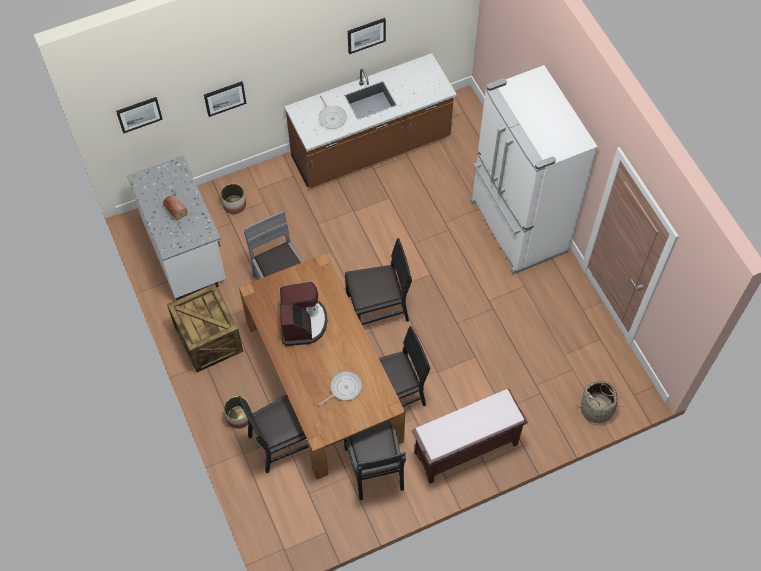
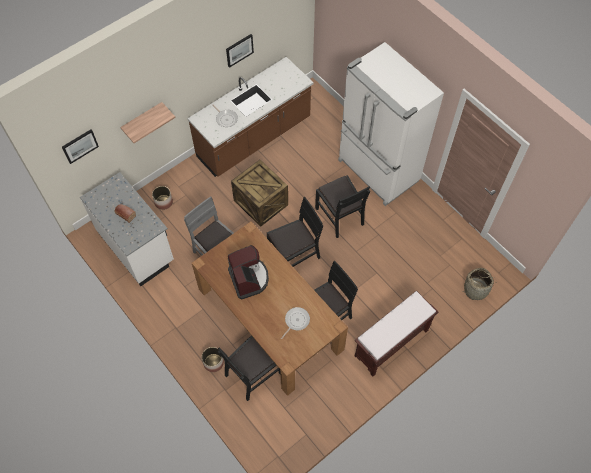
camera: 15 degrees left, 0 degrees up
crate [167,284,243,372] -> crate moved to [231,160,288,227]
picture [204,81,246,117] -> shelf [120,102,176,143]
black chair [344,420,406,500] -> black chair moved to [315,175,370,238]

